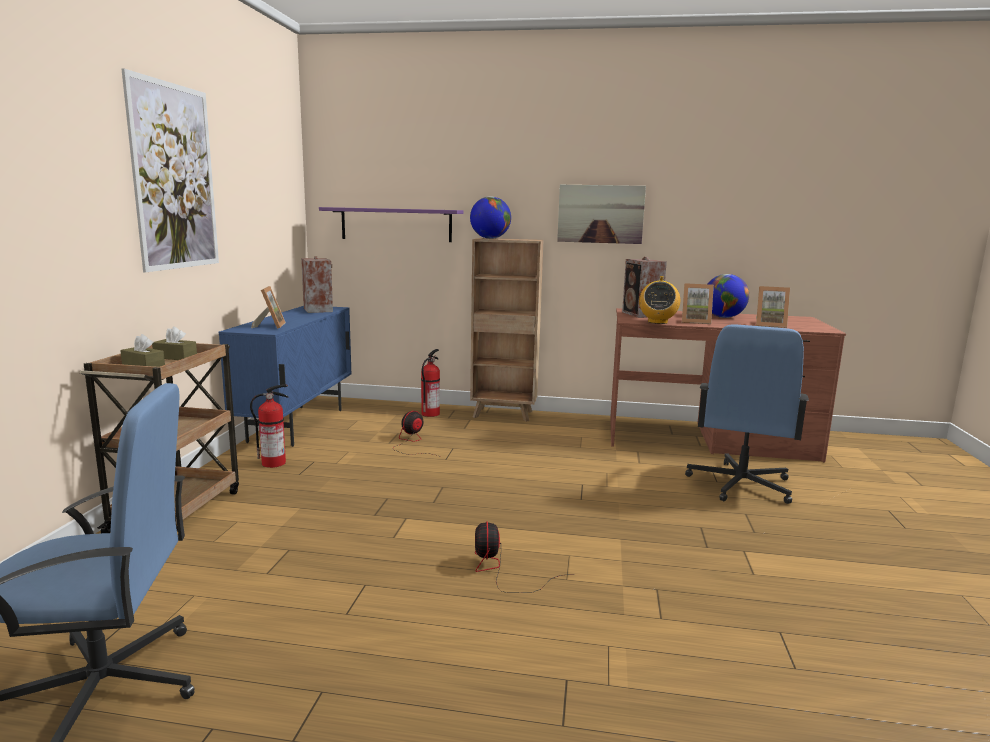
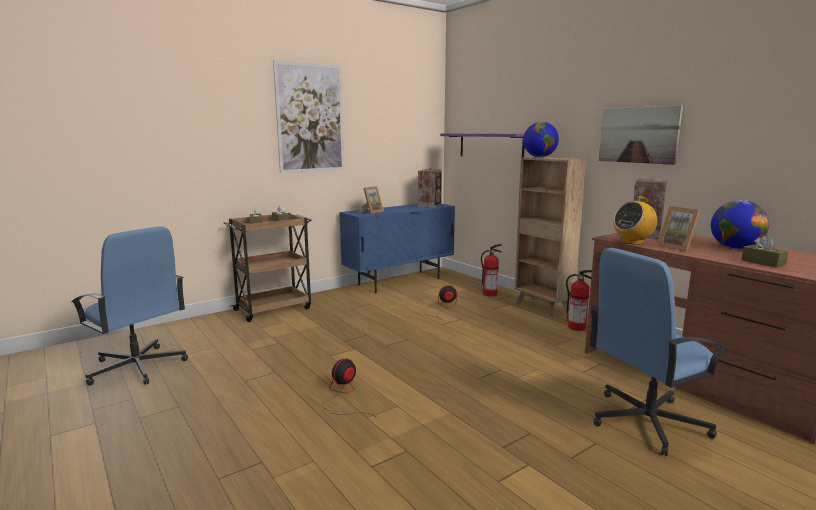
camera: 45 degrees right, 0 degrees up
fire extinguisher [250,384,288,468] -> fire extinguisher moved to [566,270,592,331]
picture frame [756,286,790,328] -> brown tissue box [741,235,789,268]

